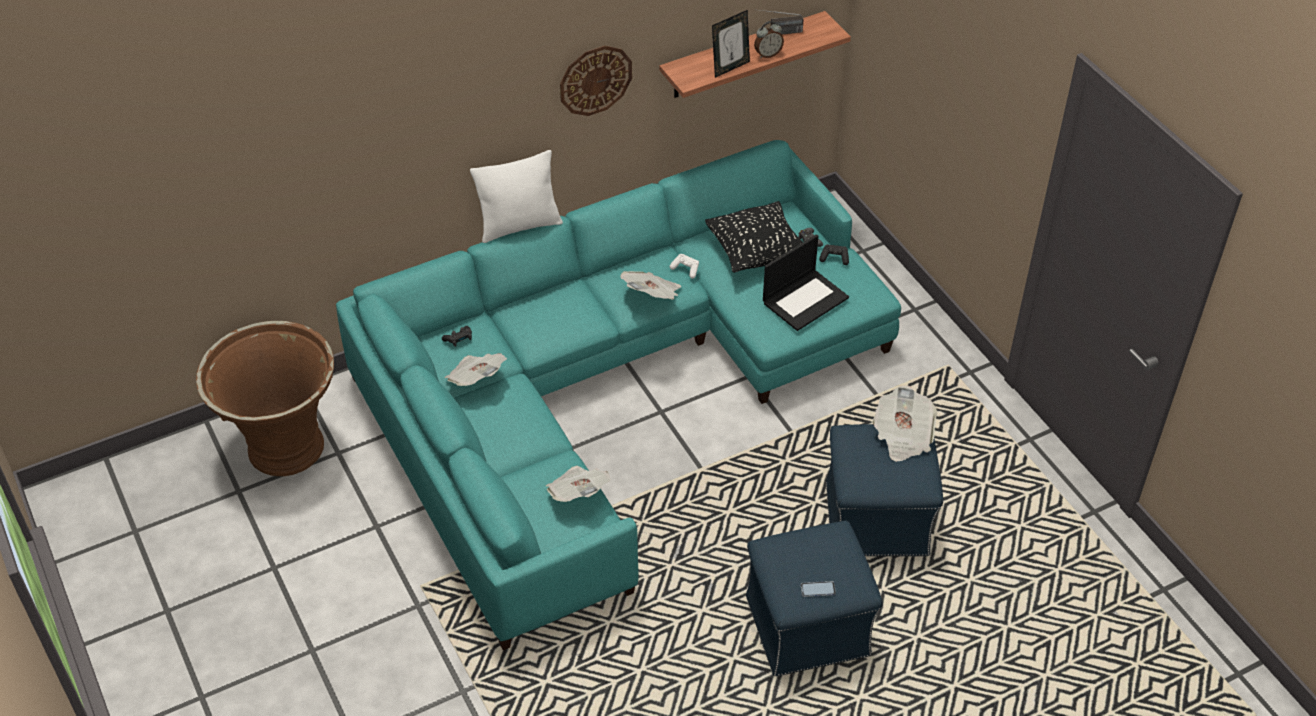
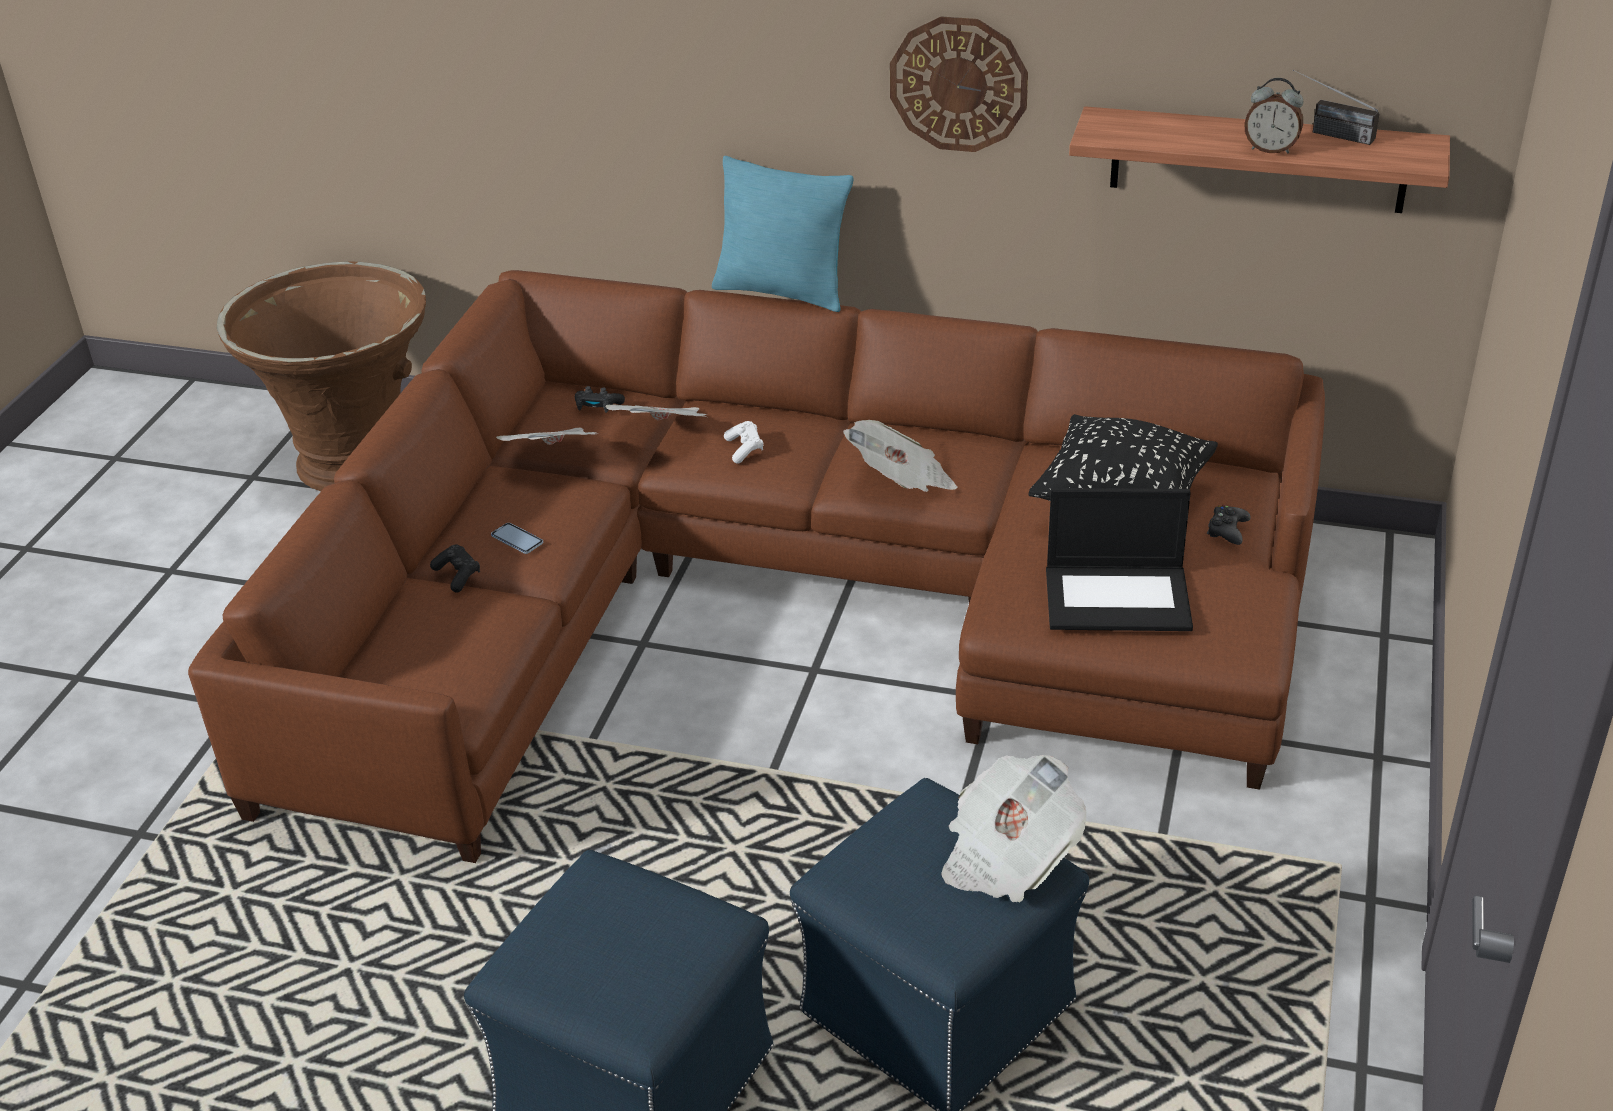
camera: 45 degrees right, 10 degrees down
turquoise sofa [336,140,901,650] -> brown sofa [188,270,1325,863]
white pillow [470,150,563,243] -> turquoise pillow [712,156,854,312]
newspaper [546,466,611,502] -> newspaper moved to [606,405,707,421]
white game controller [670,254,699,279] -> white game controller moved to [724,421,764,464]
picture frame [712,10,750,78] -> none
phone [800,581,836,597] -> phone moved to [491,523,543,554]
black game controller [819,244,849,265] -> black game controller moved to [430,544,480,592]

